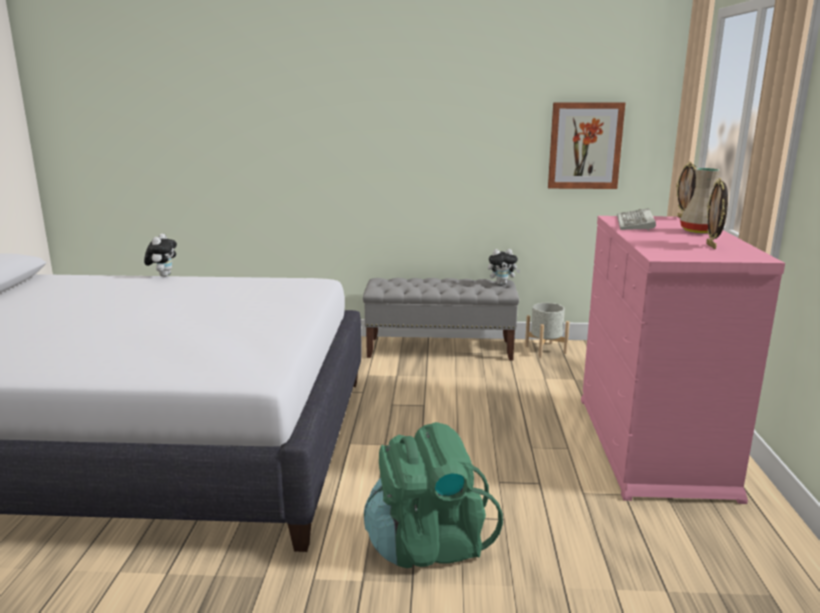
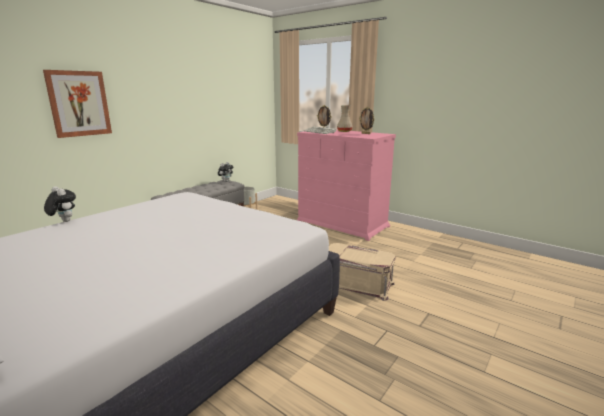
camera: 55 degrees left, 0 degrees up
green backpack [364,422,503,568] -> beige storage box [329,243,395,301]
picture [548,102,625,189] -> picture moved to [43,70,112,138]

